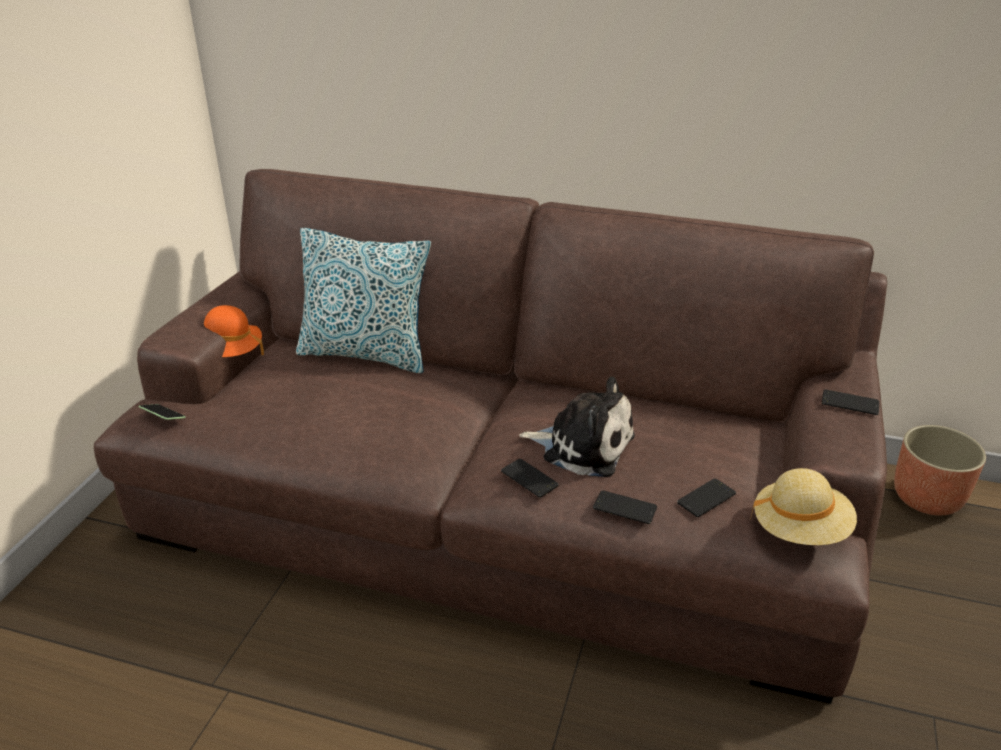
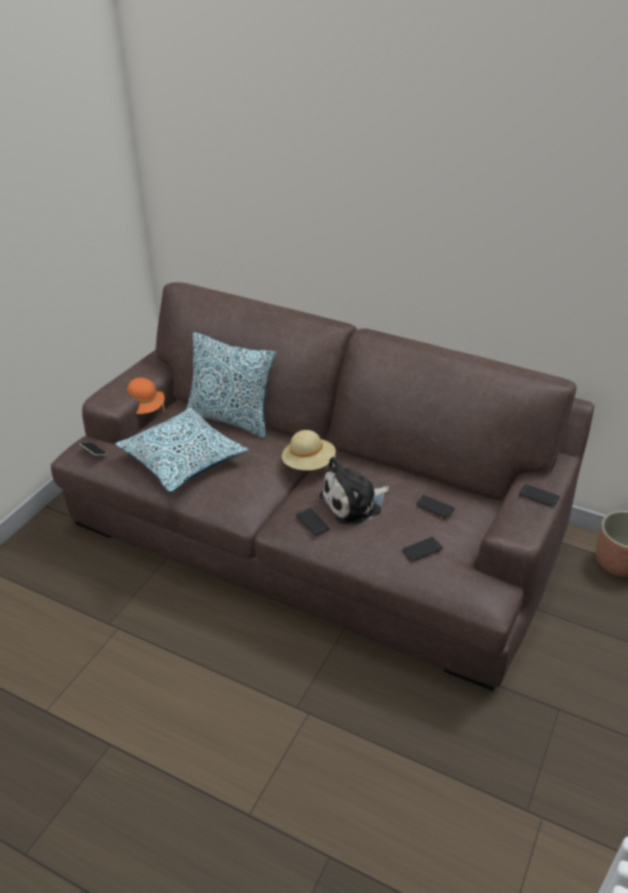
camera: 10 degrees right, 5 degrees up
plush toy [519,376,635,477] -> plush toy turned 120 degrees clockwise [319,456,389,525]
phone [593,491,657,524] -> phone moved to [416,495,455,518]
beige hat [750,468,857,545] -> beige hat moved to [282,430,336,470]
none -> pillow [115,408,249,493]

